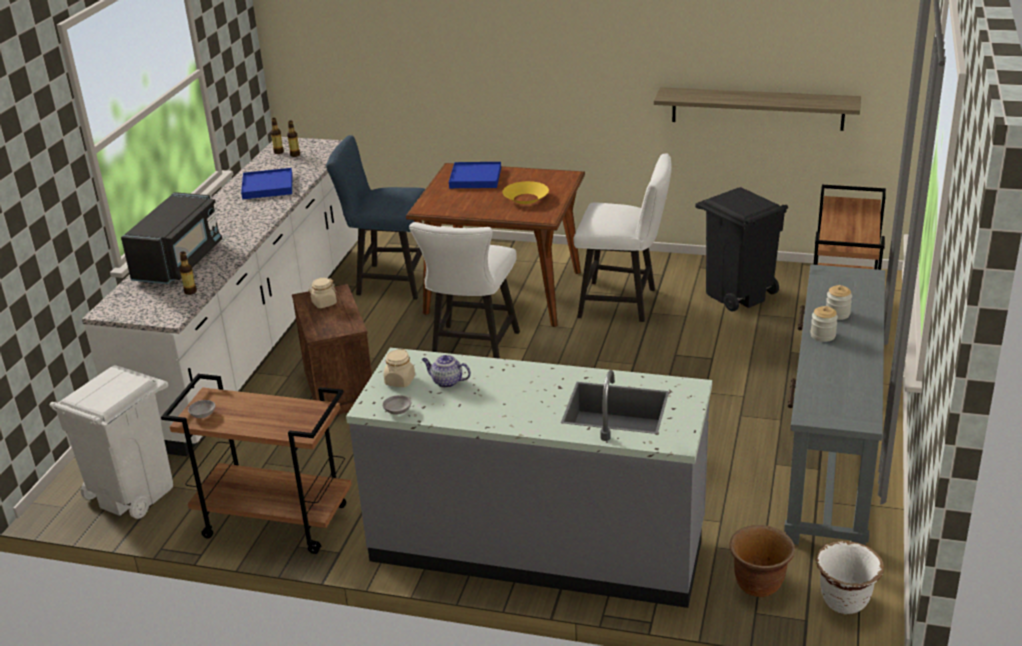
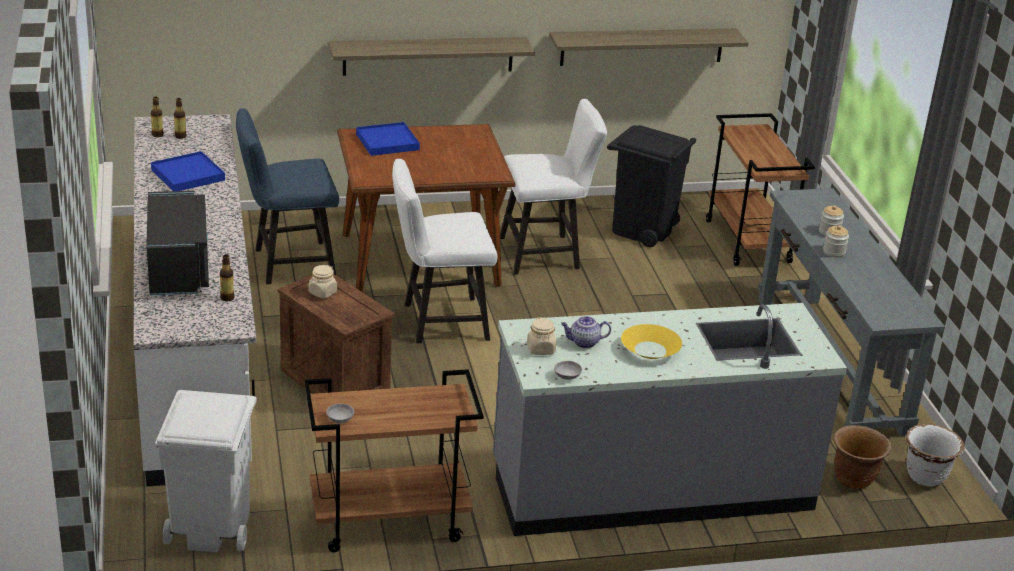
camera: 30 degrees left, 0 degrees up
white chair [409,222,520,359] -> white chair turned 90 degrees clockwise [392,159,498,343]
yellow bowl [502,181,549,204] -> yellow bowl moved to [621,324,682,359]
none -> shelf [329,37,535,76]

